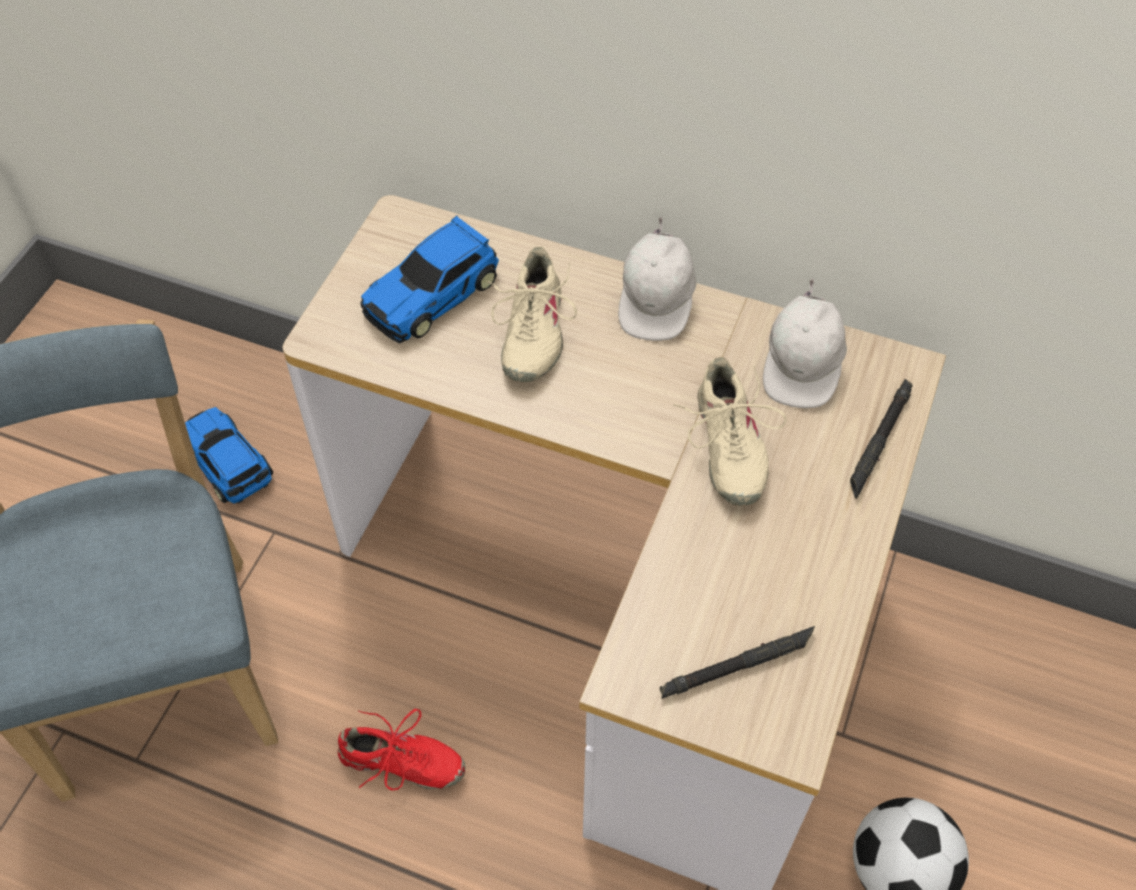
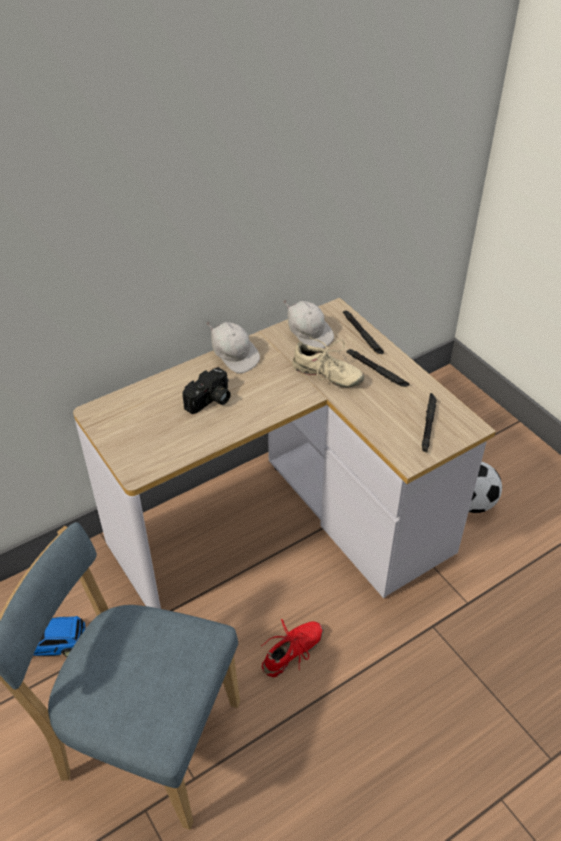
camera: 55 degrees left, 10 degrees down
toy car [360,216,499,344] -> none
beige shoe [487,247,577,382] -> camera [182,367,231,414]
none -> black flashlight [346,349,409,387]

